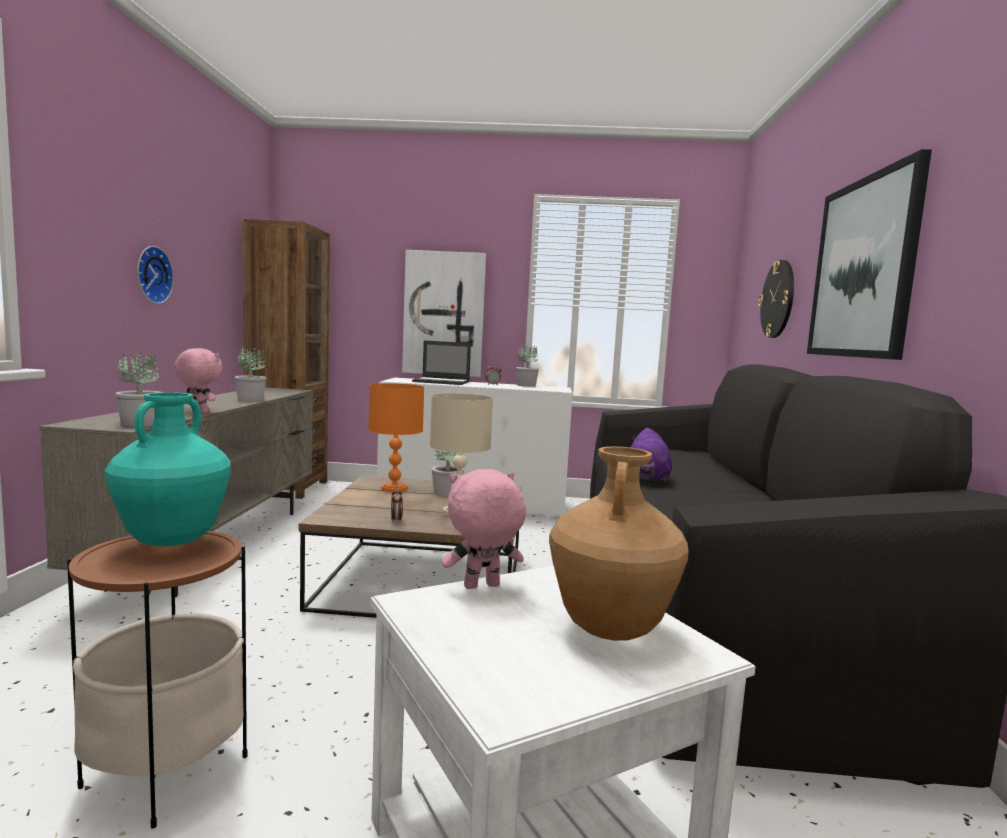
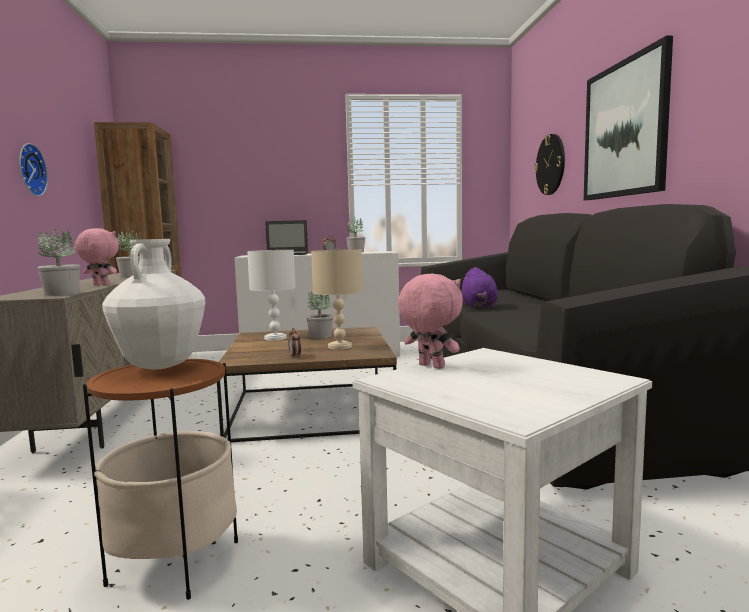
camera: 10 degrees left, 0 degrees up
turquoise vase [104,392,231,546] -> white vase [102,239,205,369]
orange table lamp [368,383,424,492] -> white table lamp [247,250,296,341]
picture [402,250,486,377] -> none
pink plush toy [442,469,526,589] -> pink plush toy turned 75 degrees clockwise [398,273,463,369]
brown vase [549,447,689,641] -> none

